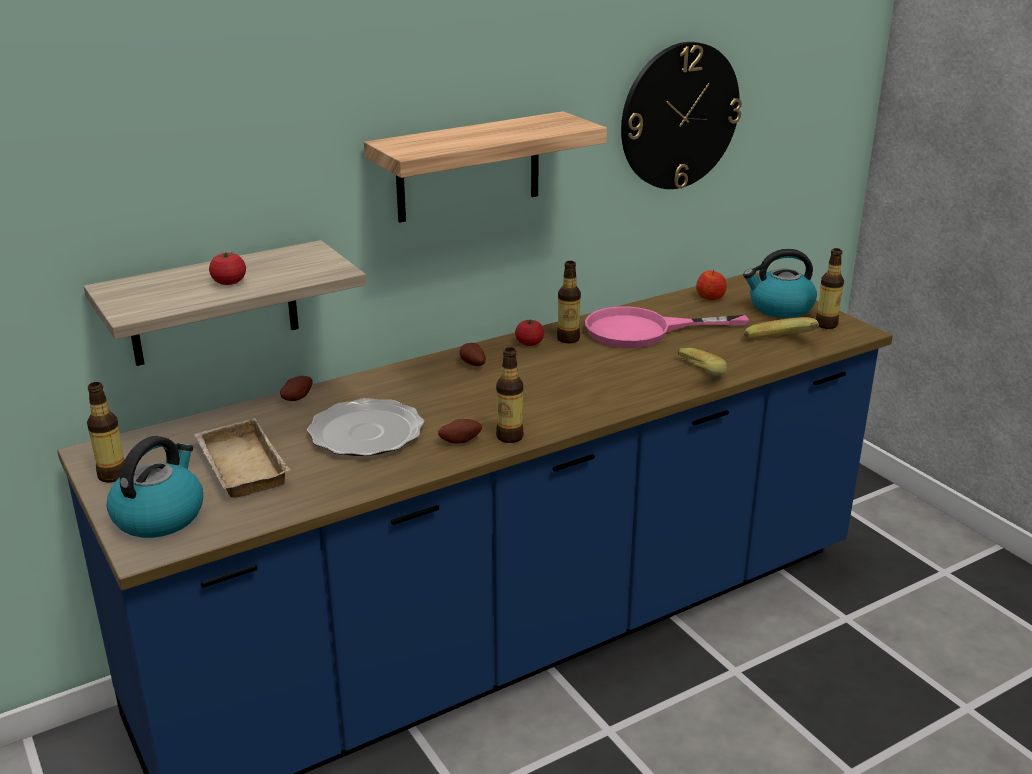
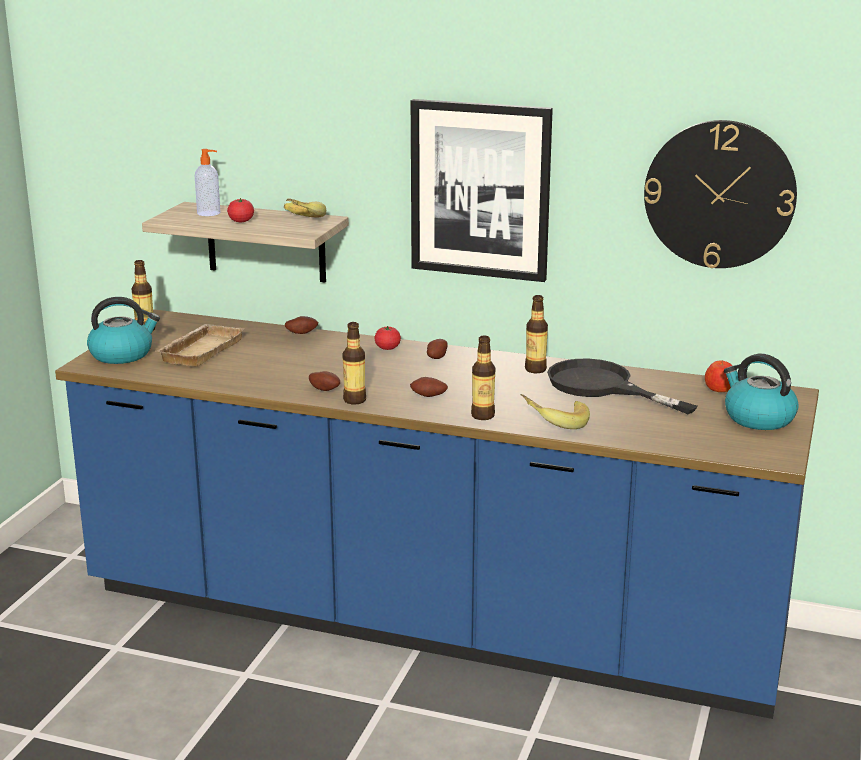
camera: 50 degrees right, 5 degrees down
plate [307,398,424,456] -> none
shelf [364,111,607,223] -> picture [411,99,553,282]
tomato [515,320,544,346] -> tomato moved to [374,326,401,350]
pink frying pan [585,306,749,348] -> black frying pan [547,359,697,414]
banana [744,317,819,338] -> banana moved to [284,199,326,218]
bottle [816,248,844,329] -> bottle moved to [471,335,495,420]
none -> soap dispenser [195,149,221,216]
none -> potato [410,377,448,397]

